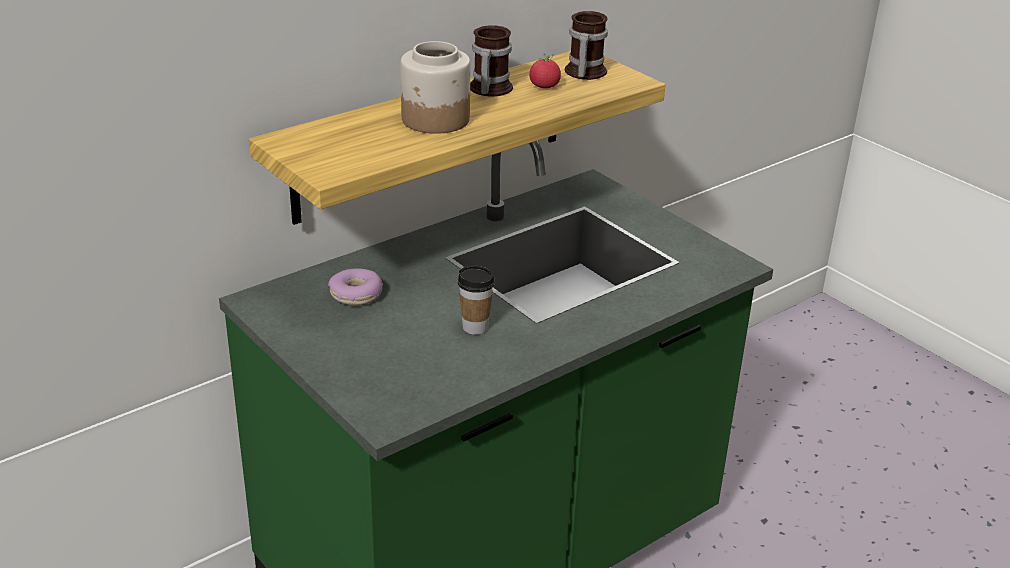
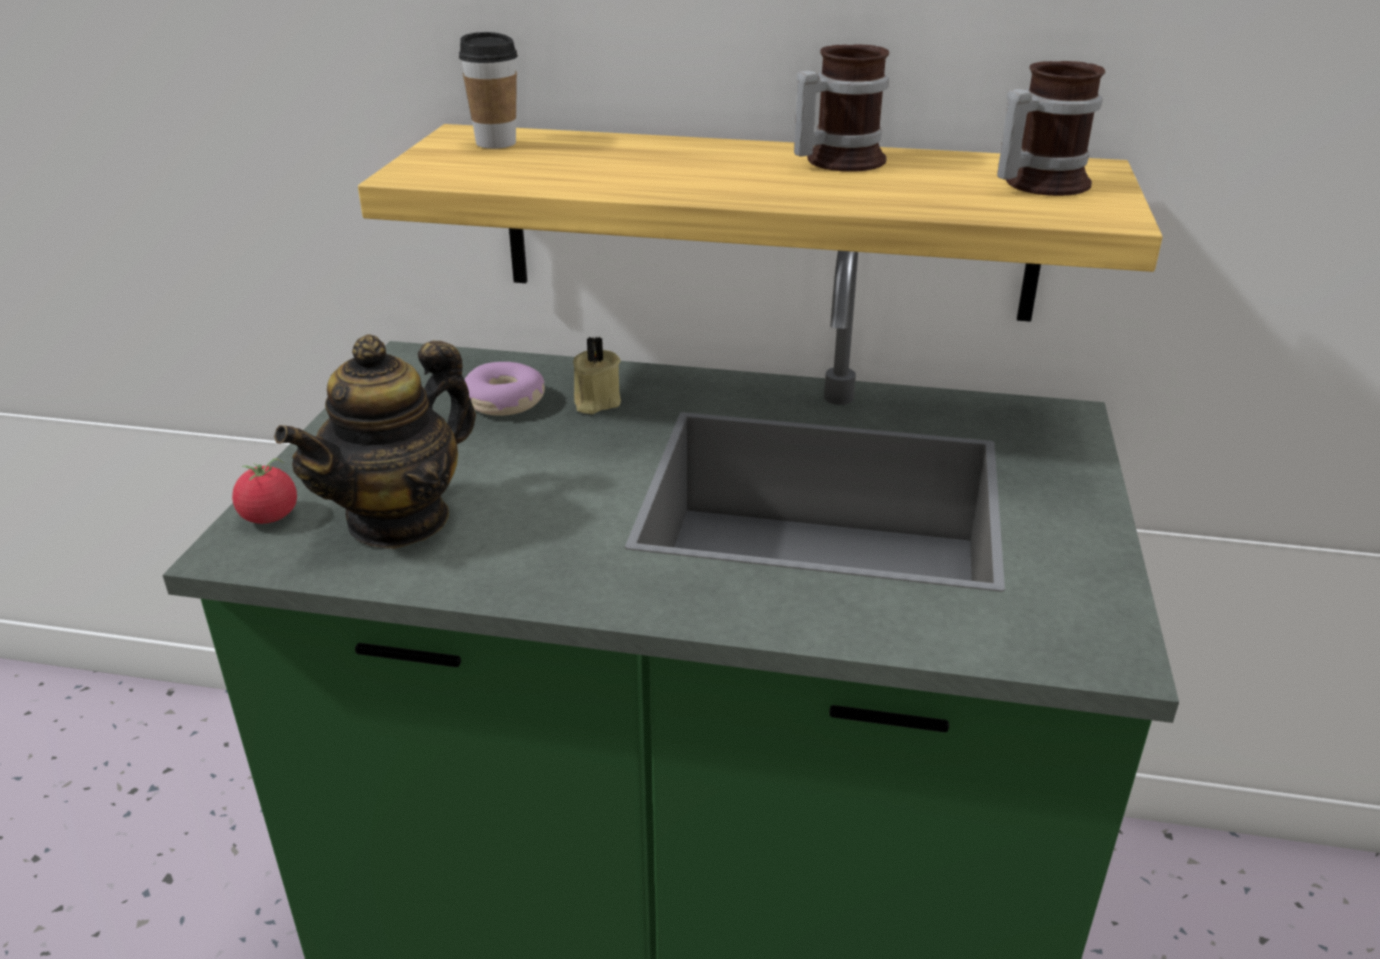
camera: 50 degrees right, 0 degrees up
jar [400,41,471,134] -> none
cup [458,266,495,335] -> cup moved to [459,32,518,149]
tomato [529,54,561,88] -> tomato moved to [232,458,297,524]
none -> teapot [274,334,476,549]
none -> beige candle [573,336,621,414]

